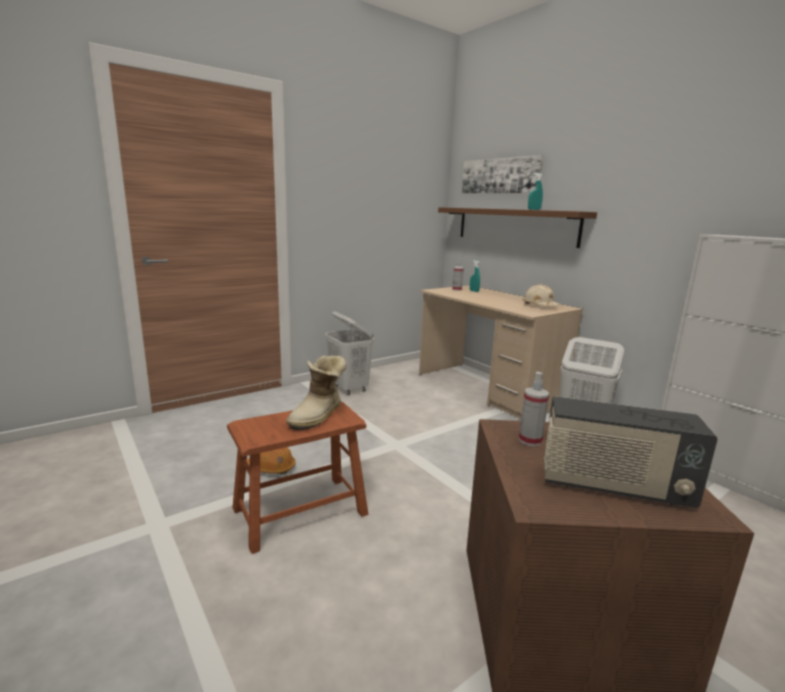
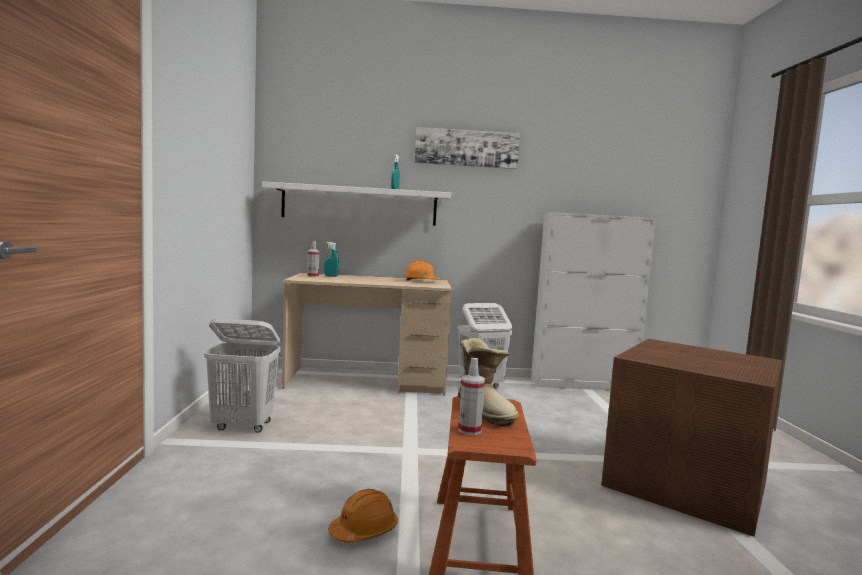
camera: 55 degrees left, 10 degrees down
brown shelf [438,207,597,248] -> white shelf [262,181,451,226]
picture [462,155,544,193] -> picture moved to [414,127,520,169]
spray bottle [519,372,549,446] -> spray bottle moved to [458,358,485,435]
beige hard hat [522,284,559,306] -> orange hard hat [403,260,440,281]
radio [544,396,718,508] -> none

